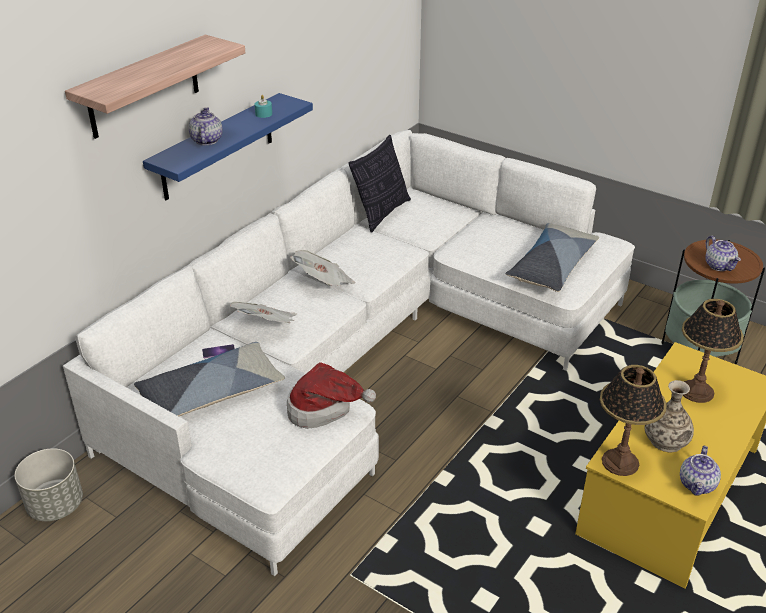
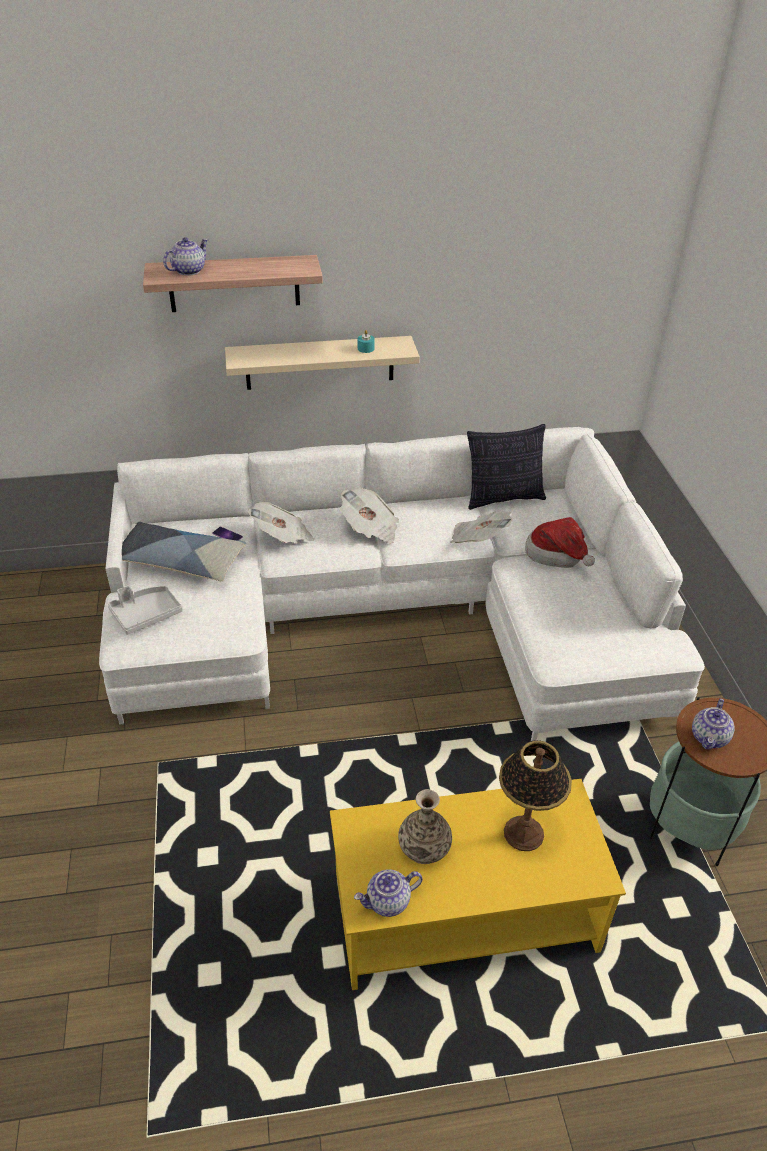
camera: 45 degrees right, 5 degrees up
grey planter [15,448,83,521] -> none
blue shelf [143,93,313,200] -> beige shelf [225,336,420,390]
teapot [189,107,223,145] -> teapot moved to [163,237,209,276]
hat [287,363,376,429] -> hat moved to [525,517,595,568]
pillow [505,223,599,292] -> none
table lamp [600,365,667,476] -> none
none -> grey tray [108,585,183,635]
none -> newspaper [450,512,512,543]

